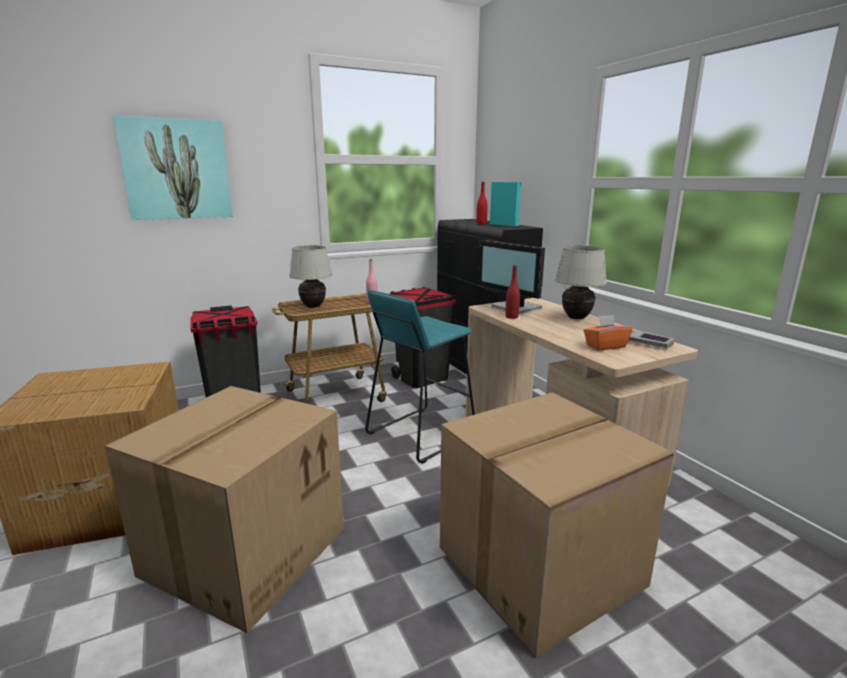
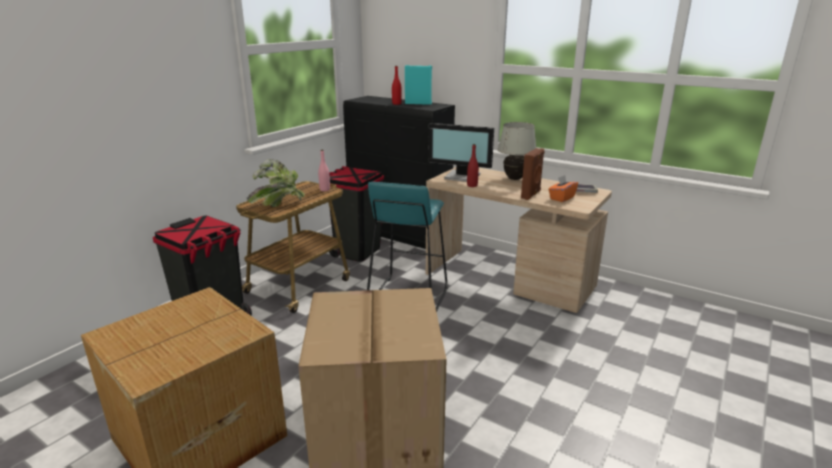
camera: 30 degrees left, 5 degrees up
picture [113,116,233,220] -> none
white table lamp [289,245,332,308] -> potted plant [247,159,305,207]
cardboard box [440,392,674,658] -> none
none -> brown speaker [521,148,545,200]

